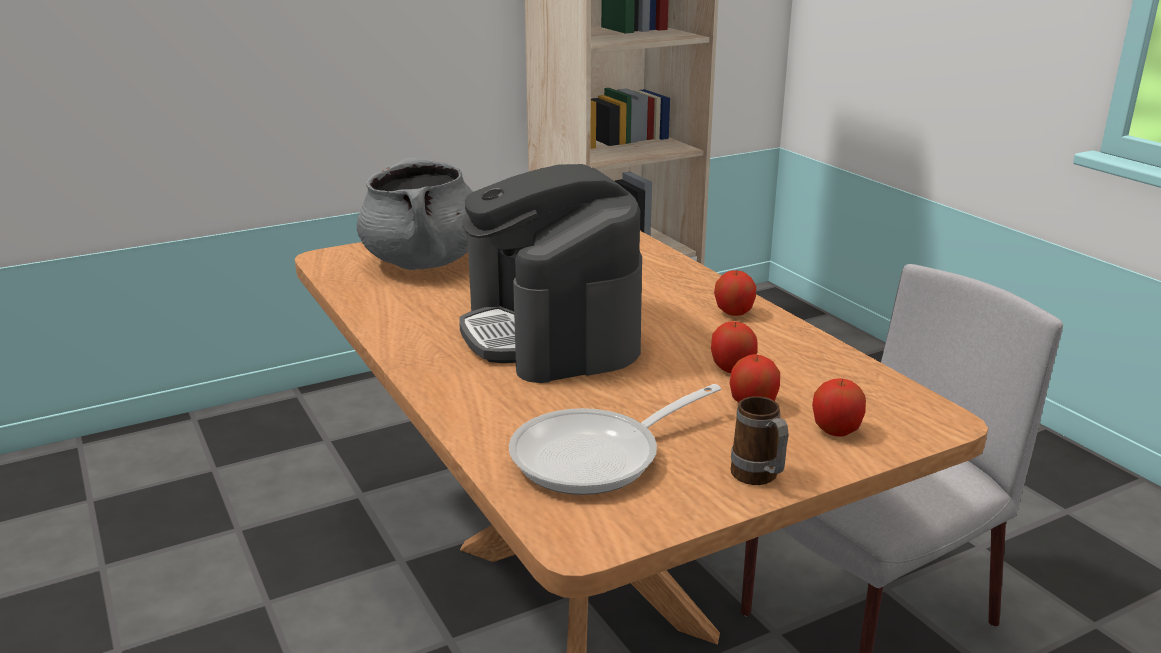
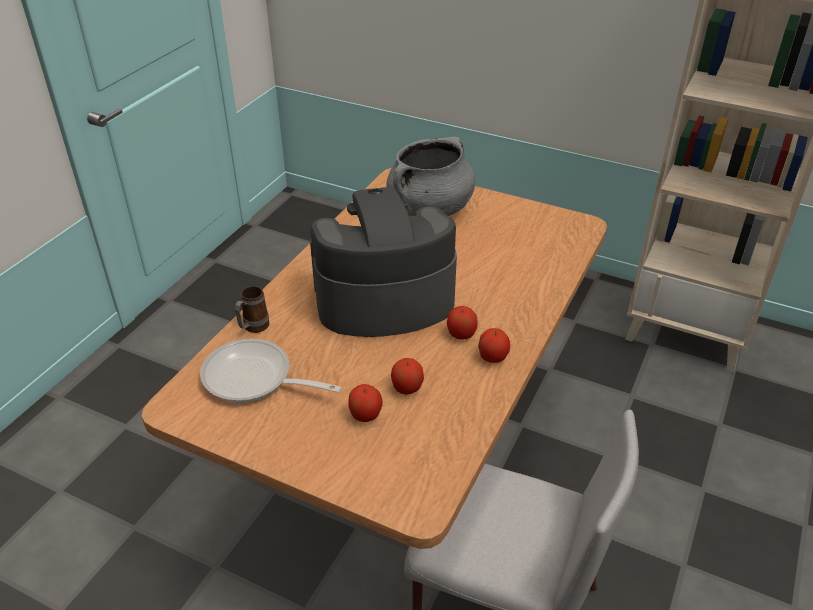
camera: 55 degrees right, 15 degrees up
coffee machine [459,164,642,383] -> coffee machine turned 45 degrees clockwise [310,187,457,337]
mug [731,396,789,485] -> mug moved to [235,286,270,333]
apple [812,379,866,437] -> apple moved to [447,306,478,340]

